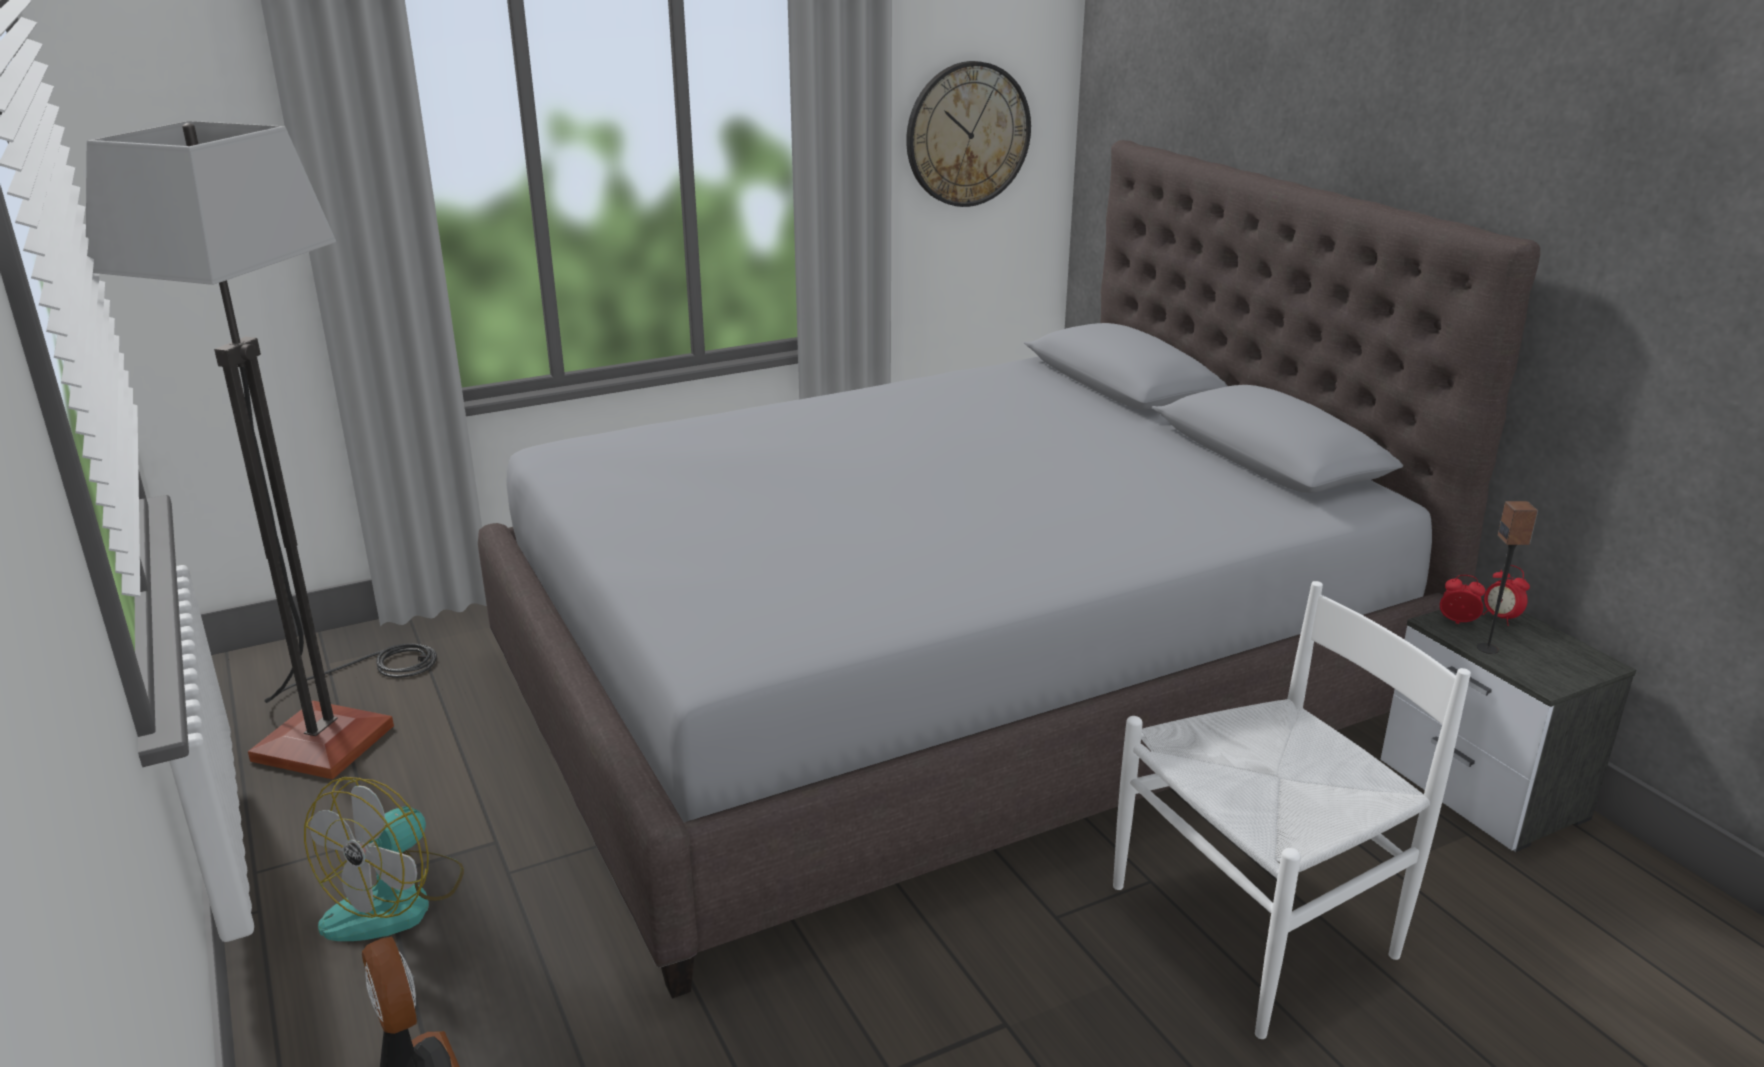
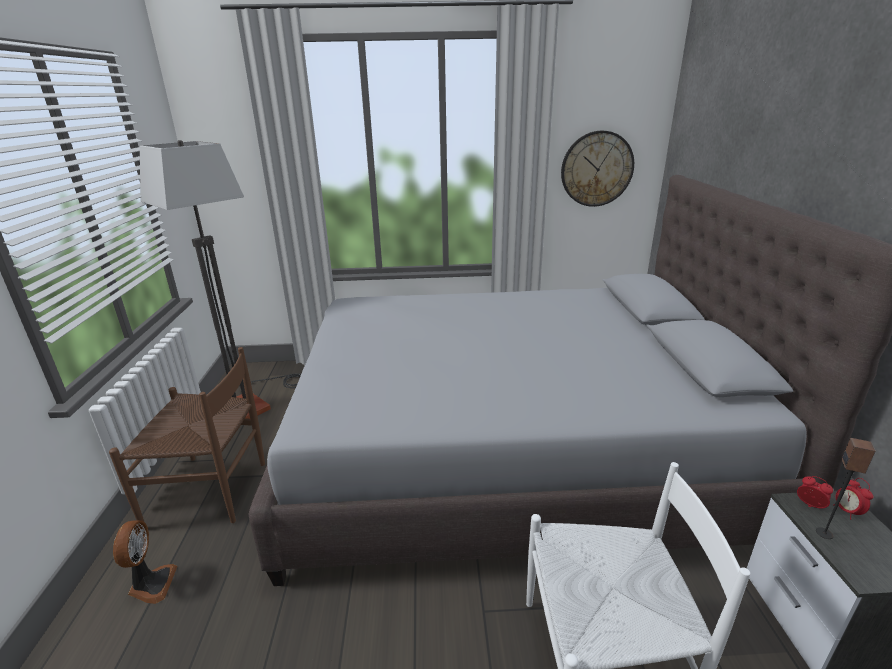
camera: 25 degrees right, 0 degrees up
fan [304,777,464,941] -> brown chair [109,347,265,523]

